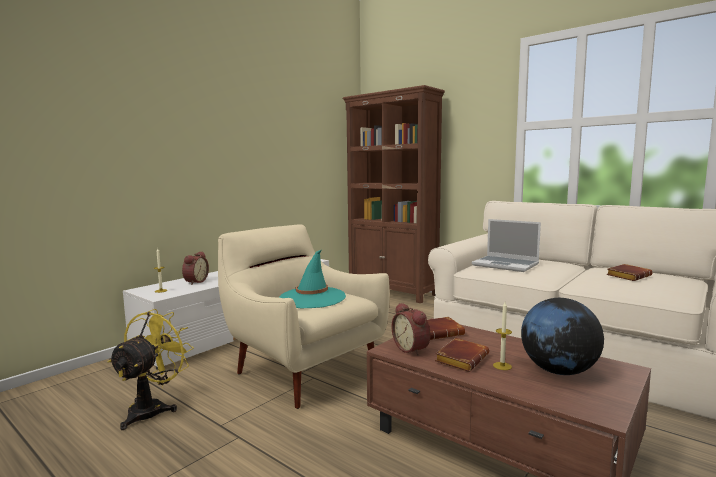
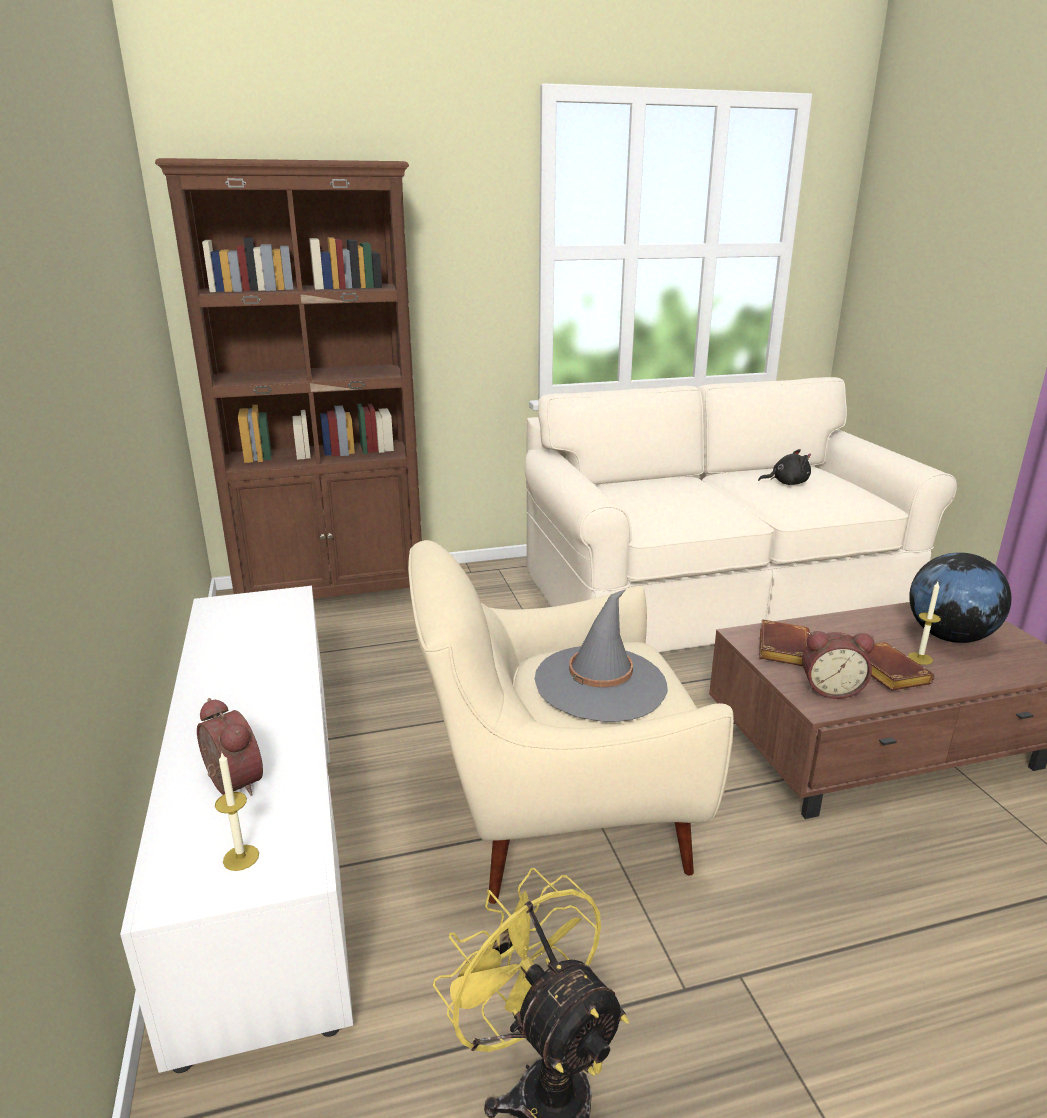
camera: 55 degrees left, 15 degrees up
turquoise hat [279,250,346,308] -> grey hat [534,589,668,722]
laptop [472,219,541,272] -> none
brown book [606,264,653,281] -> black plush toy [758,449,811,485]

